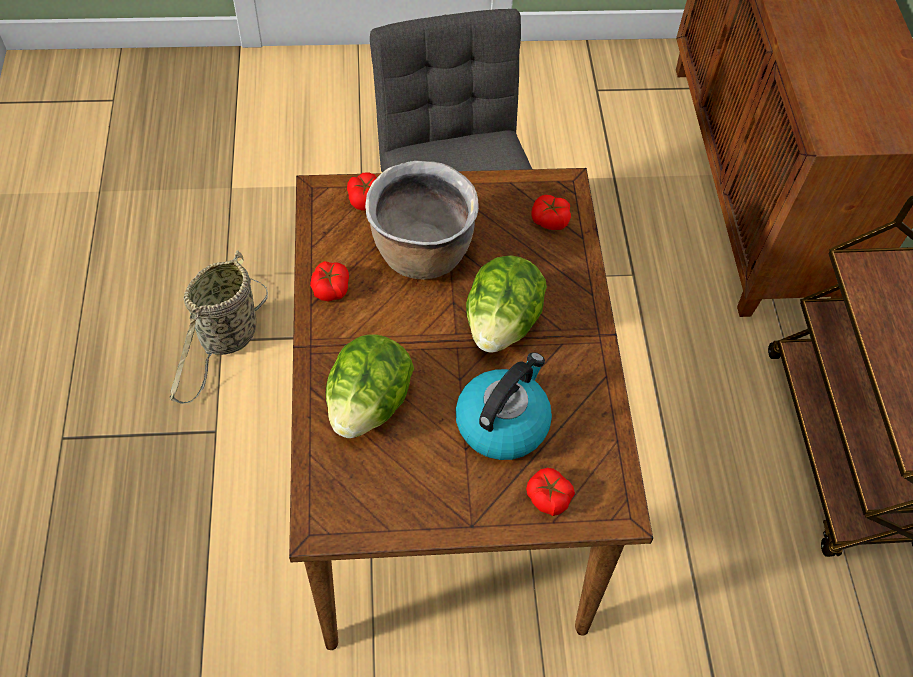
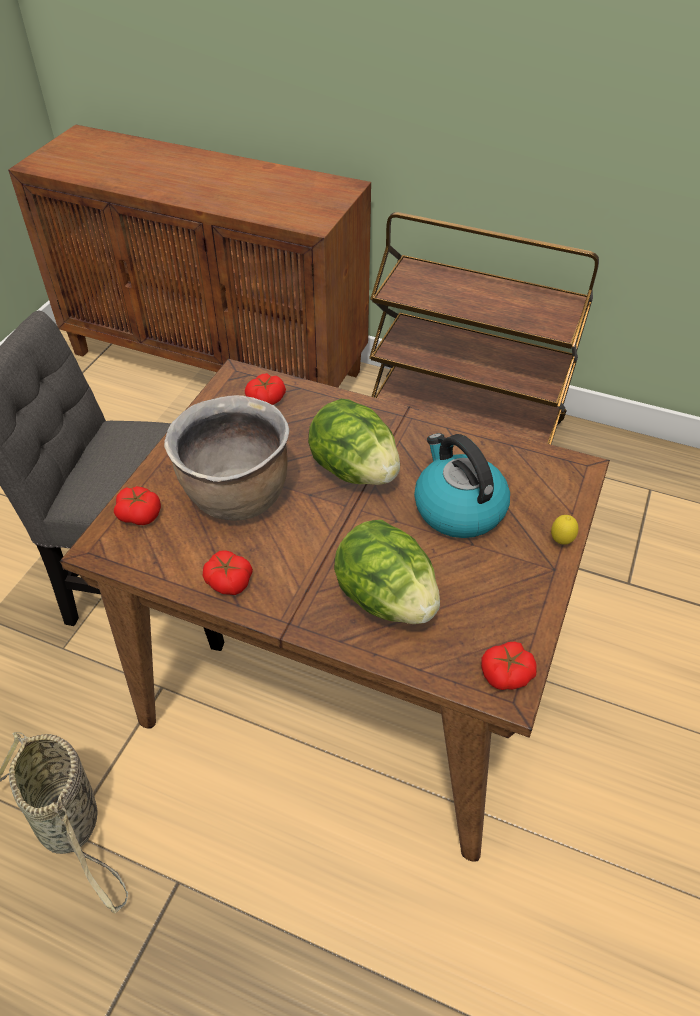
camera: 60 degrees left, 10 degrees down
tomato [526,468,575,516] -> tomato moved to [481,642,537,690]
none -> lemon [551,515,578,545]

